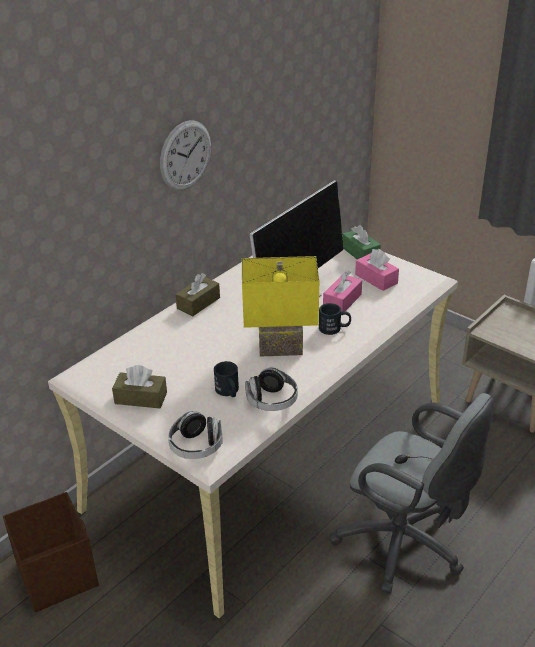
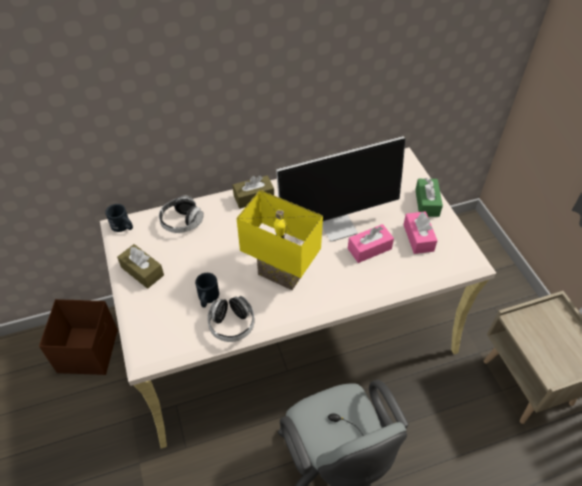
camera: 30 degrees right, 15 degrees up
wall clock [160,120,211,190] -> none
headphones [168,411,223,459] -> headphones moved to [159,195,204,233]
black mug [319,303,351,335] -> black mug moved to [105,204,133,232]

